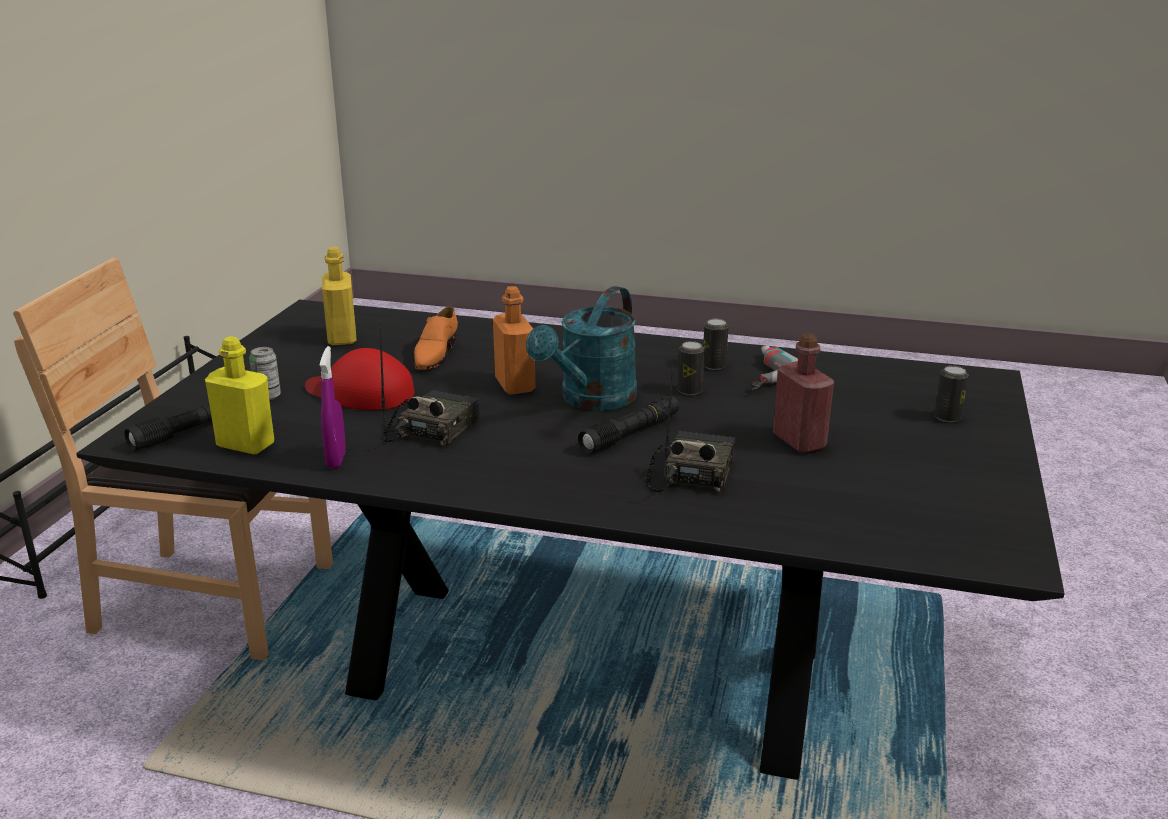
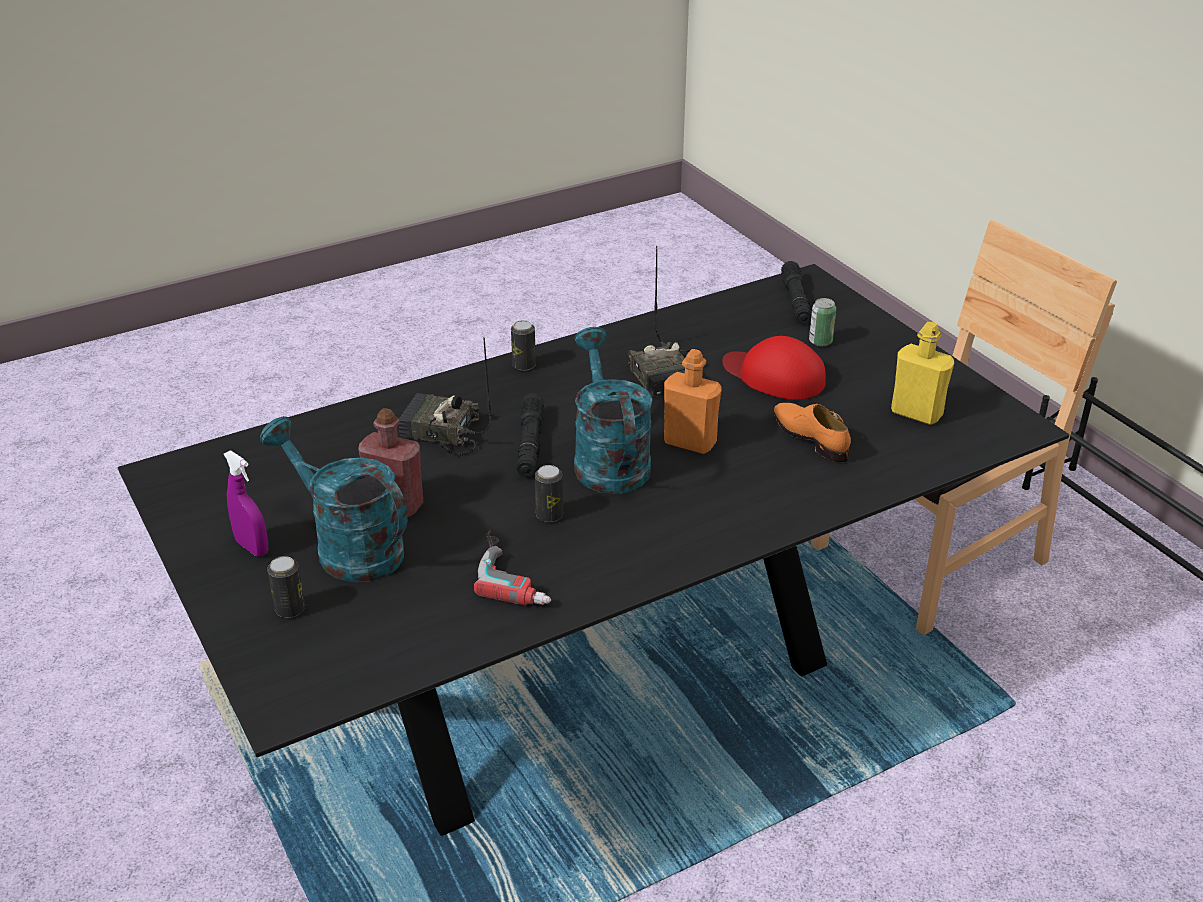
camera: 135 degrees right, 10 degrees up
yellow bottle [205,336,274,455] -> none
red cap [305,348,414,410] -> red cap turned 120 degrees counterclockwise [722,336,826,400]
purple spray bottle [319,346,346,468] -> purple spray bottle moved to [224,450,268,556]
radio [646,365,735,493] -> radio turned 135 degrees clockwise [399,337,491,456]
can [703,319,729,370] -> can moved to [511,320,536,371]
none -> turquoise watering can [260,416,408,582]

